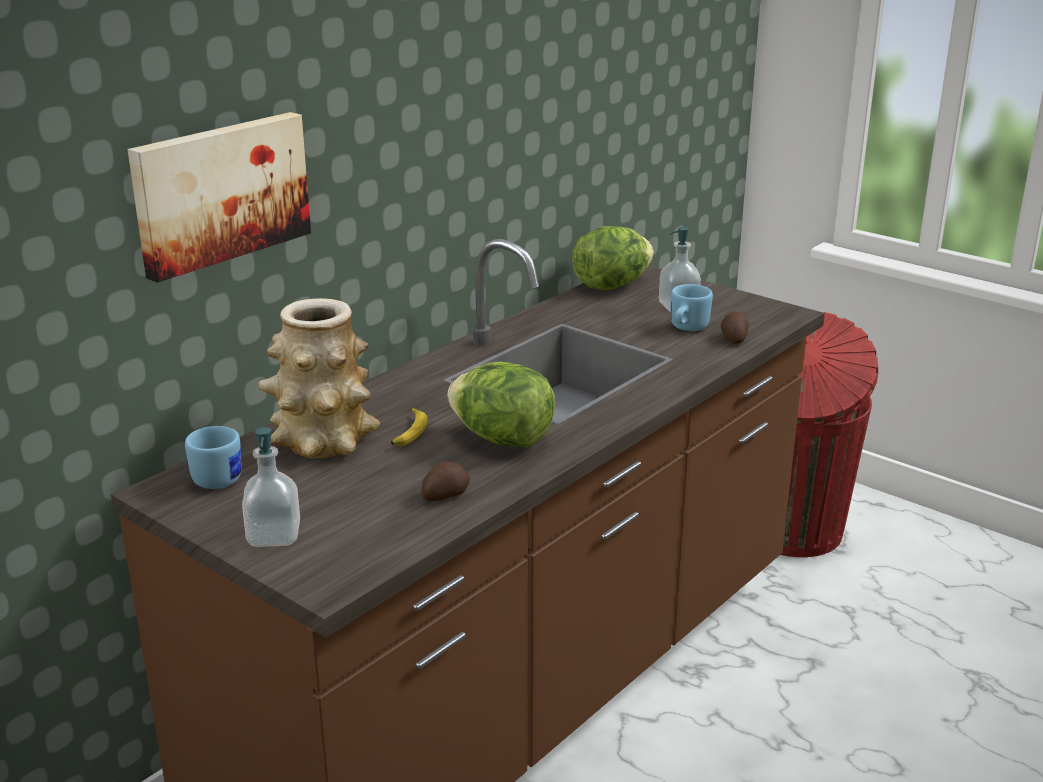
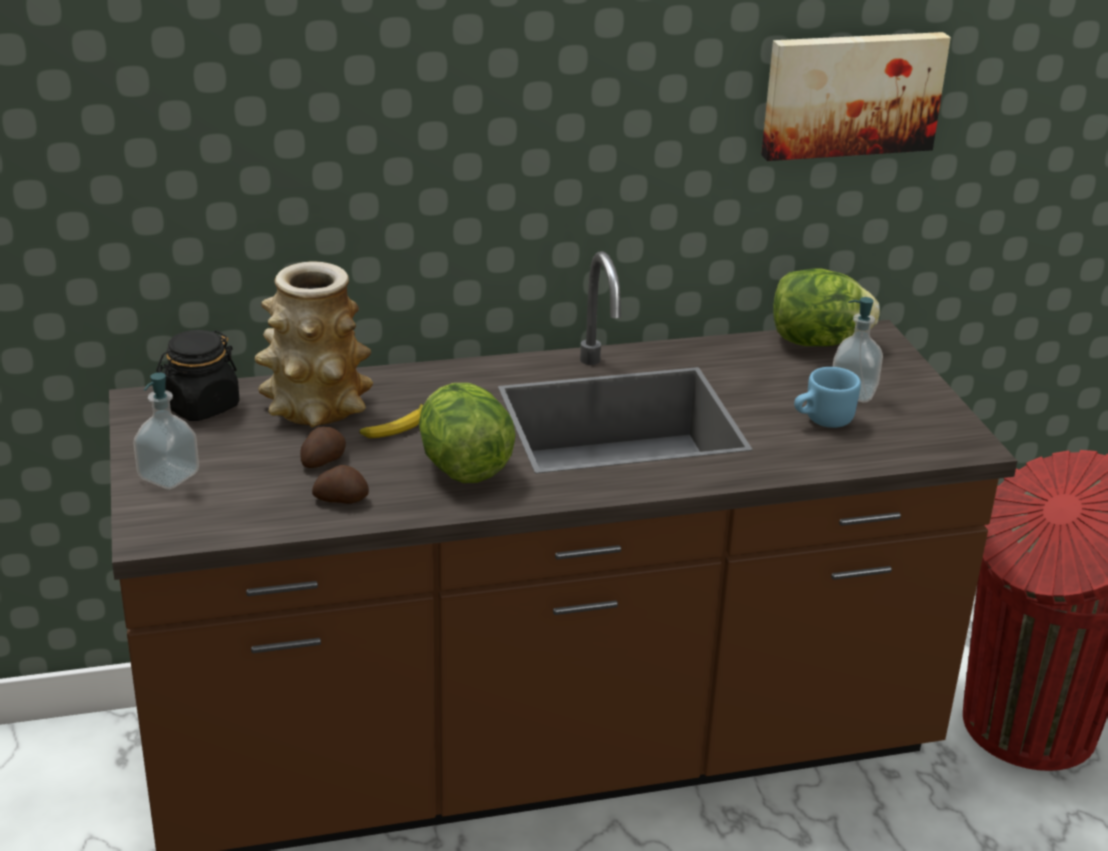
camera: 35 degrees right, 5 degrees up
picture [127,112,311,283] -> picture moved to [761,32,951,161]
blue mug [185,426,242,489] -> black jar [156,330,240,421]
potato [721,312,749,344] -> potato moved to [300,427,346,468]

